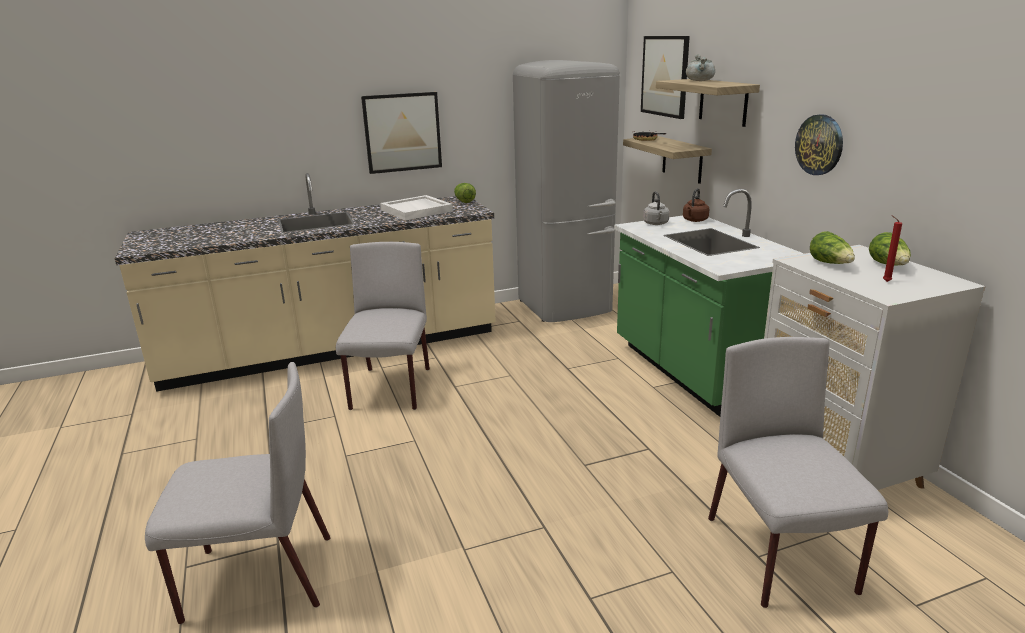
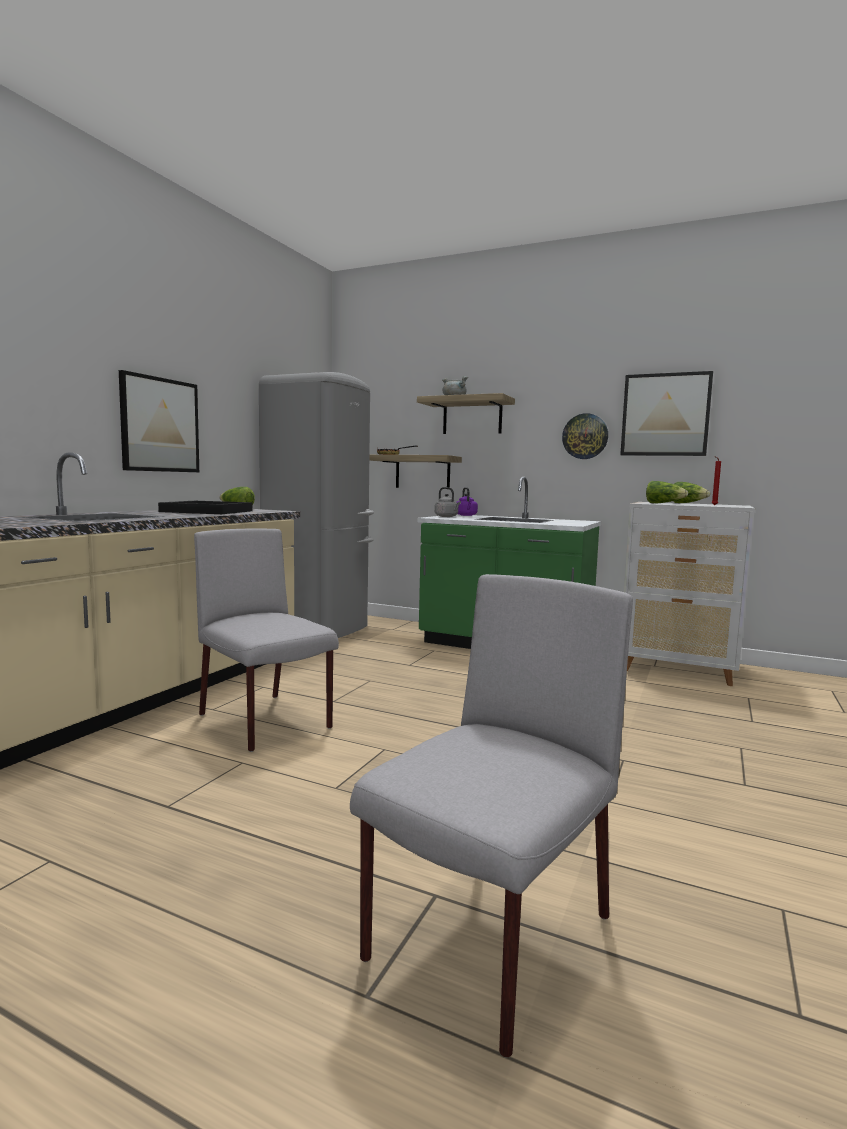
camera: 45 degrees left, 15 degrees down
white tray [380,195,453,220] -> black tray [158,501,253,514]
picture [641,36,690,119] -> picture moved to [620,371,713,456]
brown kettle [683,188,709,222] -> purple kettle [457,487,478,516]
grey chair [708,337,888,608] -> none

